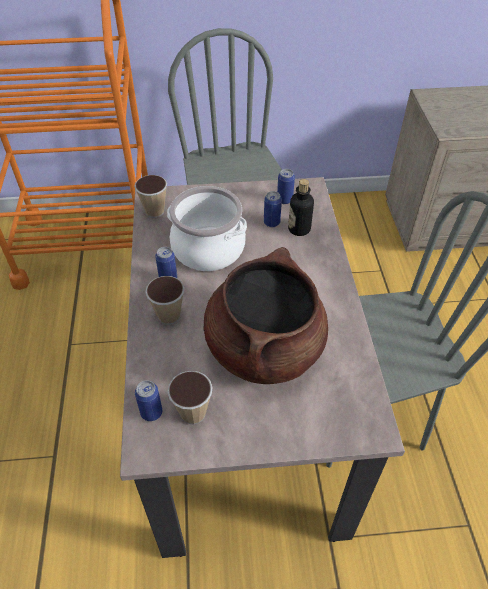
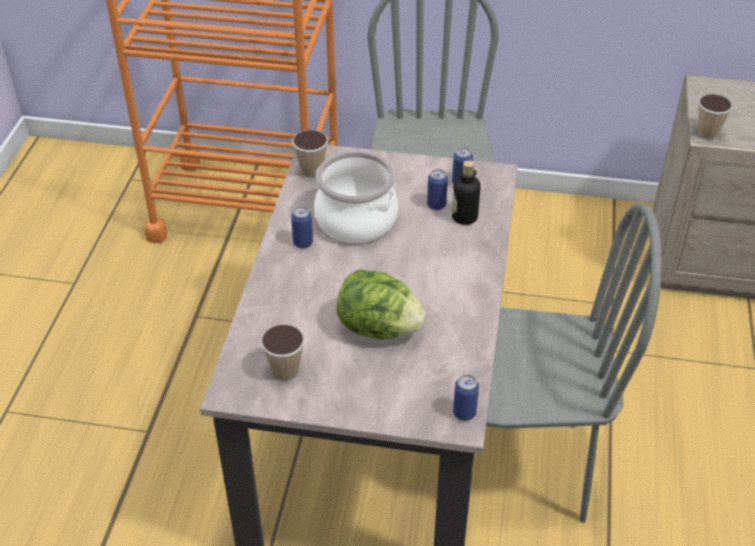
camera: 15 degrees right, 5 degrees down
can [135,380,162,421] -> can moved to [453,374,479,421]
cup [145,276,185,325] -> cup moved to [698,94,733,139]
brown cooking pot [204,247,328,384] -> lettuce [336,270,426,340]

